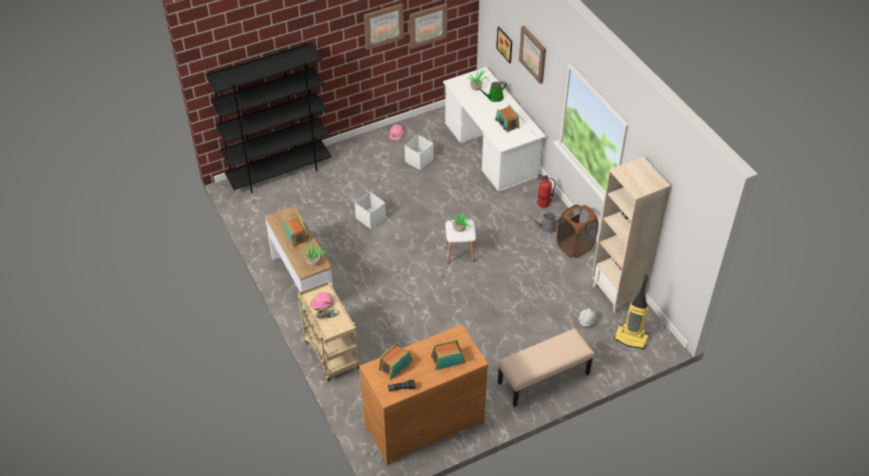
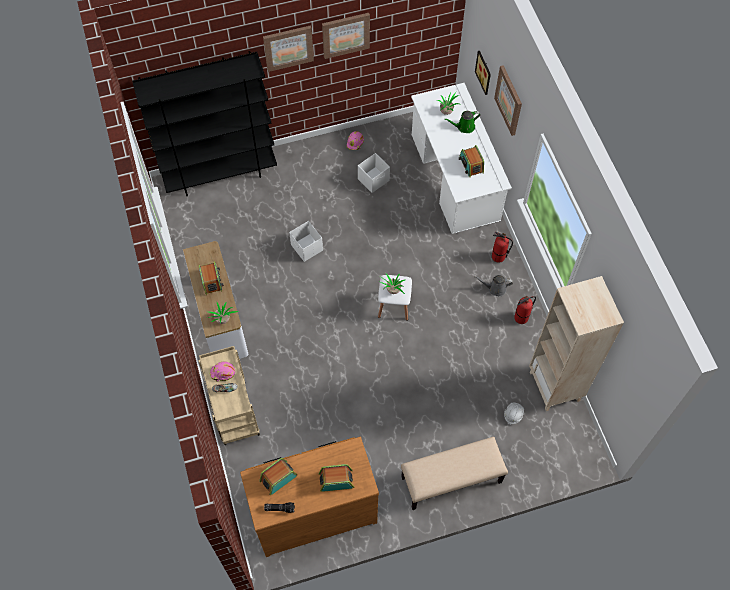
camera: 10 degrees right, 15 degrees up
picture [409,3,447,49] -> picture moved to [263,25,314,72]
brown laundry basket [557,205,598,258] -> fire extinguisher [514,296,536,324]
vacuum cleaner [614,274,649,349] -> none

